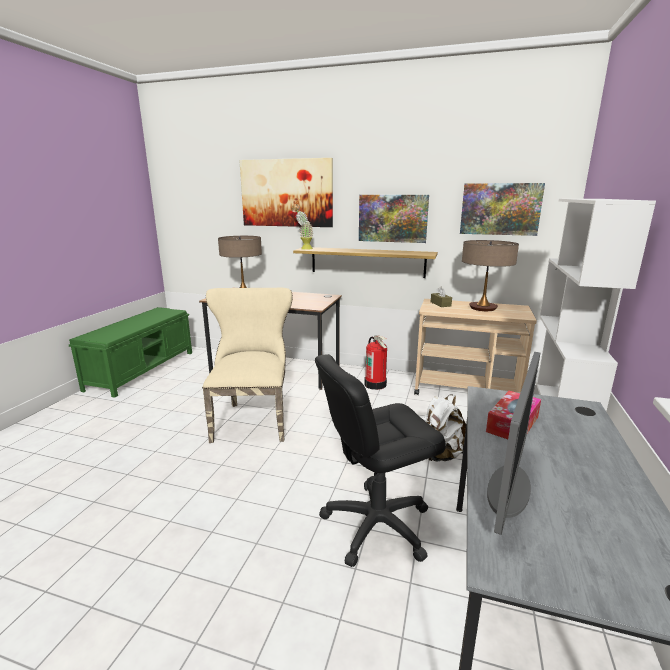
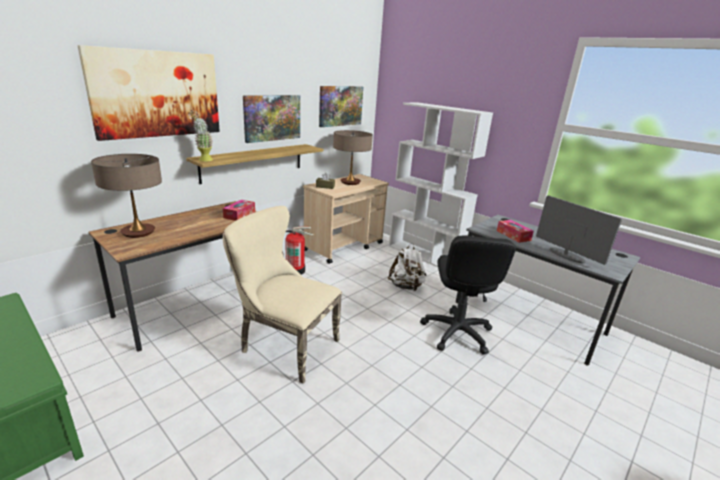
camera: 65 degrees left, 5 degrees up
none -> tissue box [223,200,255,221]

